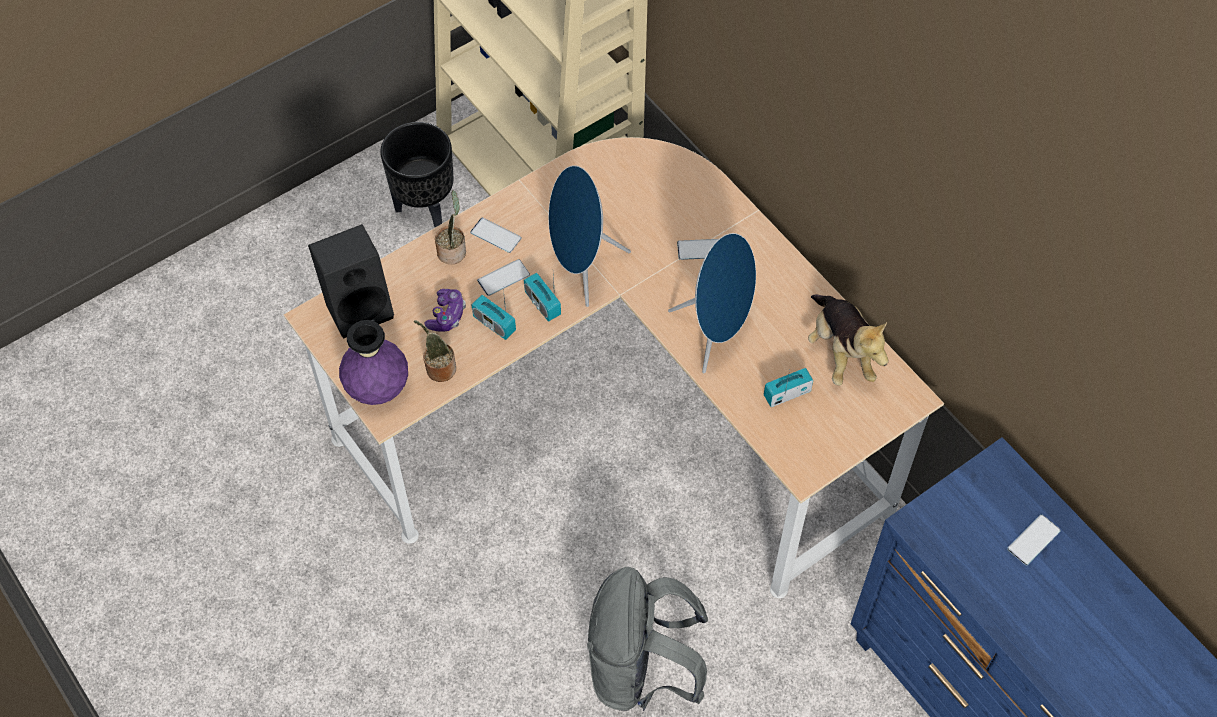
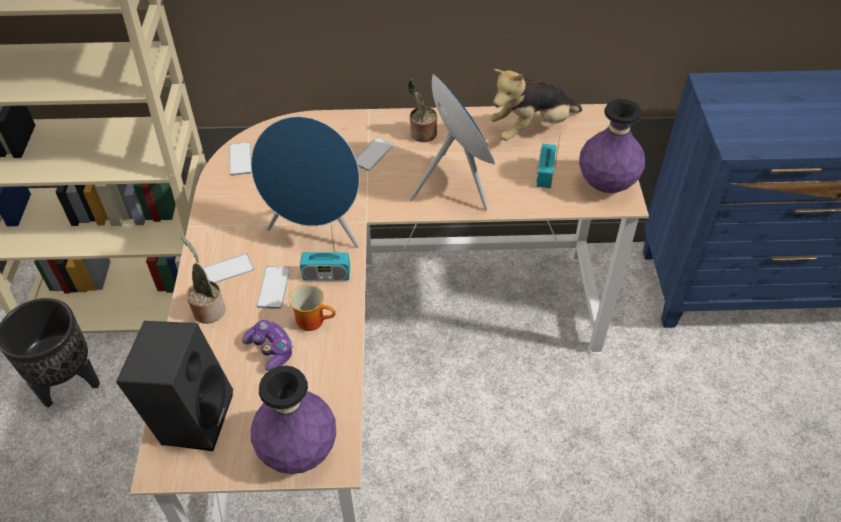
camera: 55 degrees left, 10 degrees down
potted plant [414,320,456,382] -> potted plant moved to [408,79,437,142]
radio [472,288,516,340] -> mug [289,284,336,331]
grey backpack [587,567,708,711] -> none
plush toy [808,295,888,386] -> plush toy turned 135 degrees clockwise [490,69,582,141]
phone [1007,514,1061,565] -> phone moved to [229,142,251,176]
none -> purple vase [579,99,645,193]

